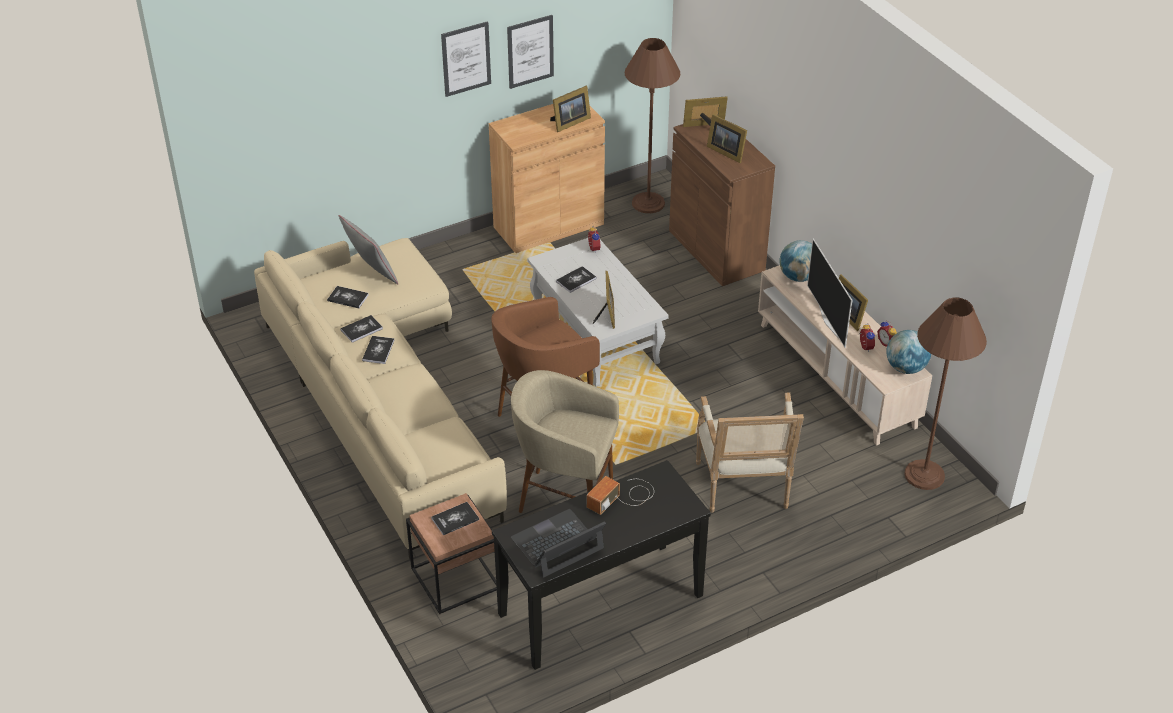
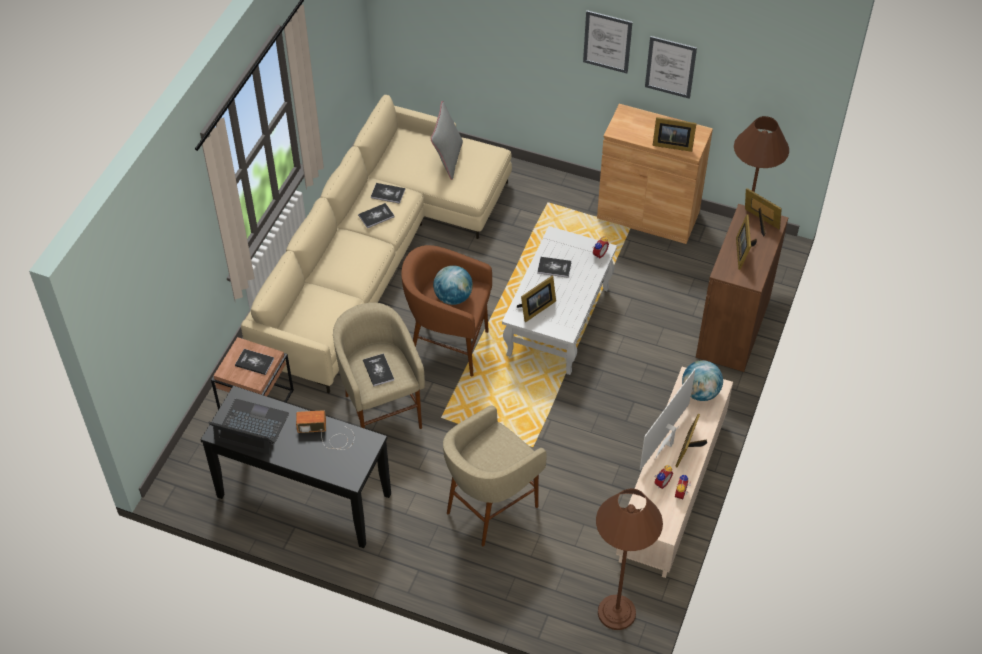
camera: 50 degrees right, 10 degrees up
book [327,286,368,308] -> book moved to [363,353,394,386]
armchair [696,393,804,513] -> beige stool [443,405,547,546]
globe [886,330,931,374] -> globe moved to [433,265,473,305]

